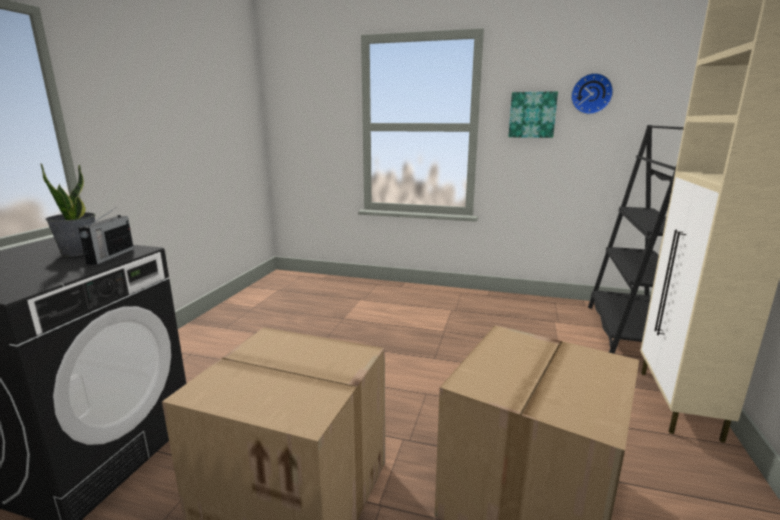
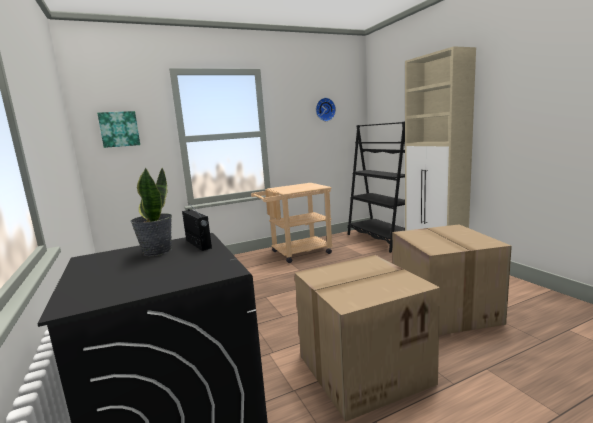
camera: 40 degrees left, 5 degrees down
picture [508,91,558,138] -> picture moved to [97,111,140,148]
none -> beige cart [251,183,333,263]

